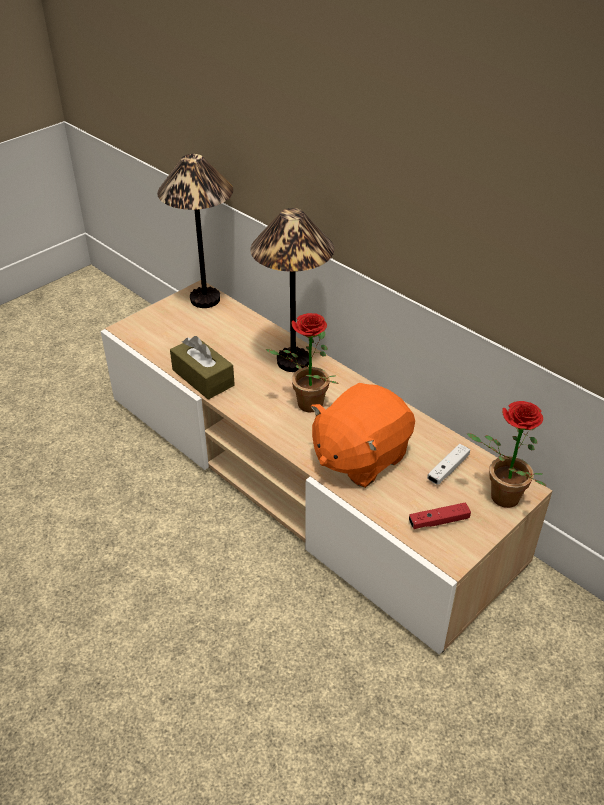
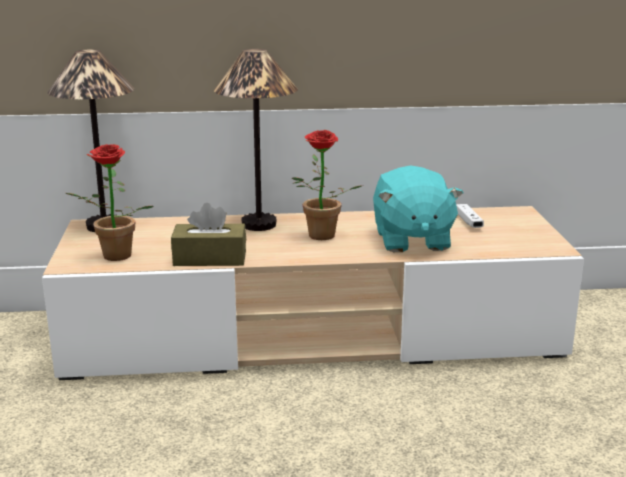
camera: 50 degrees left, 20 degrees down
orange plush toy [311,383,415,488] -> turquoise plush toy [373,166,463,252]
red game controller [409,503,471,529] -> none
potted plant [467,401,546,508] -> potted plant moved to [66,144,153,261]

